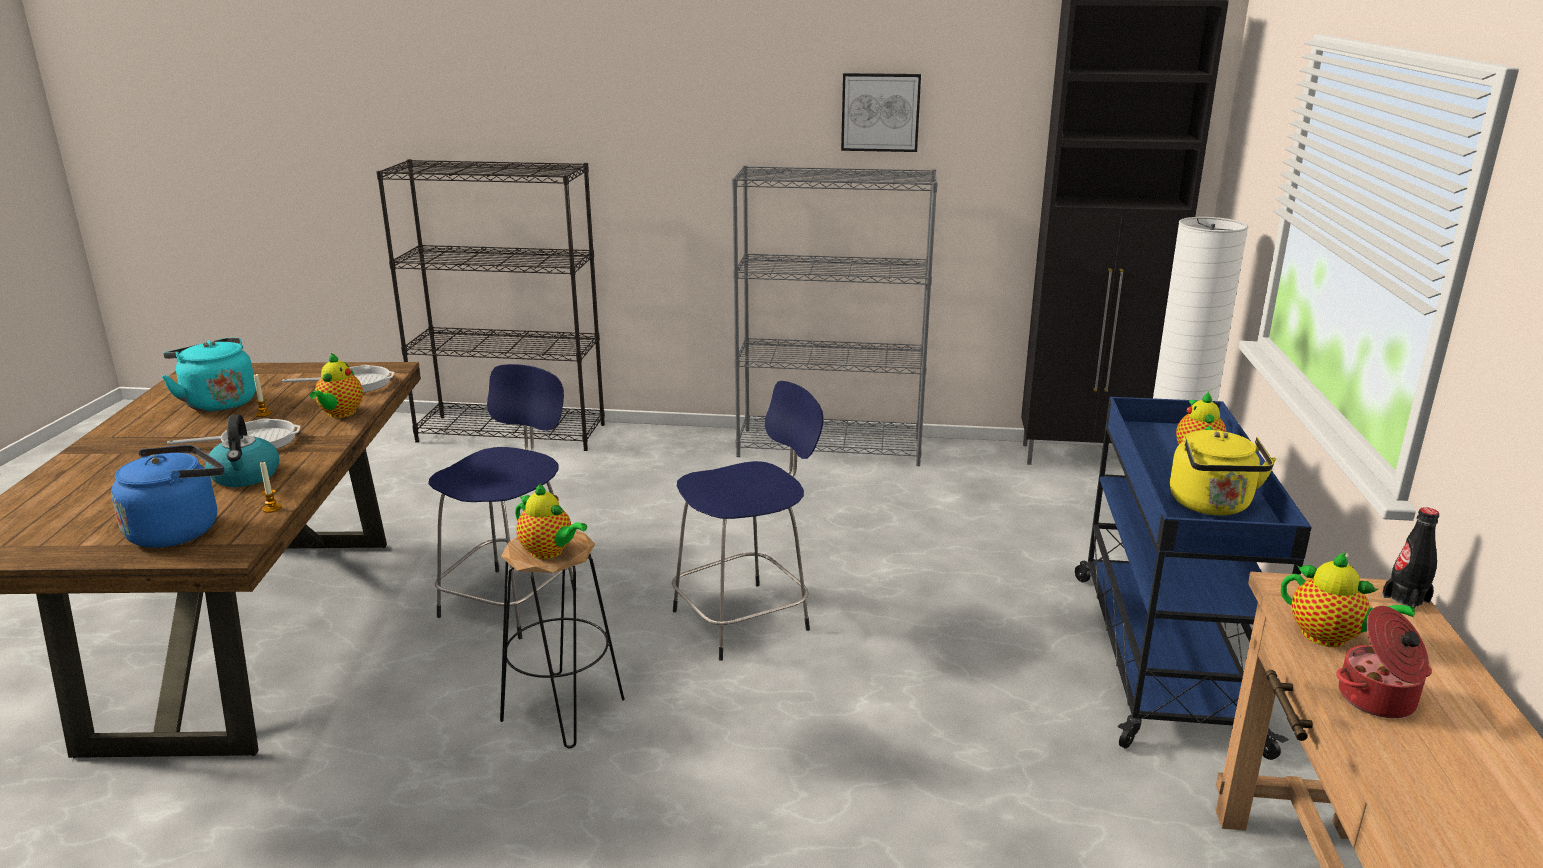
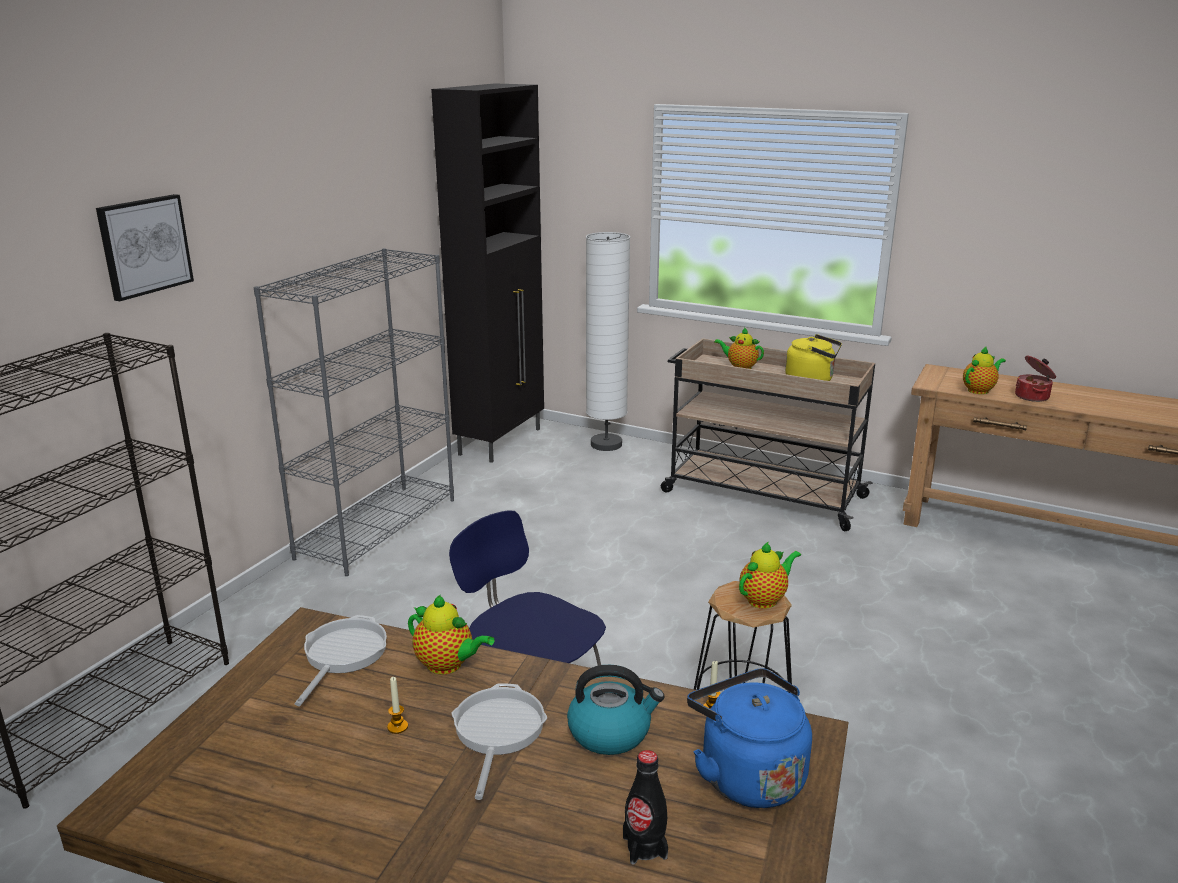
camera: 70 degrees left, 0 degrees up
turquoise kettle [162,338,256,412] -> none
blue stool [672,381,824,661] -> none
picture [841,73,921,152] -> picture moved to [96,194,194,301]
blue cart [1075,397,1312,760] -> beige cart [661,338,875,531]
black bottle [1382,507,1439,609] -> black bottle moved to [623,750,668,865]

